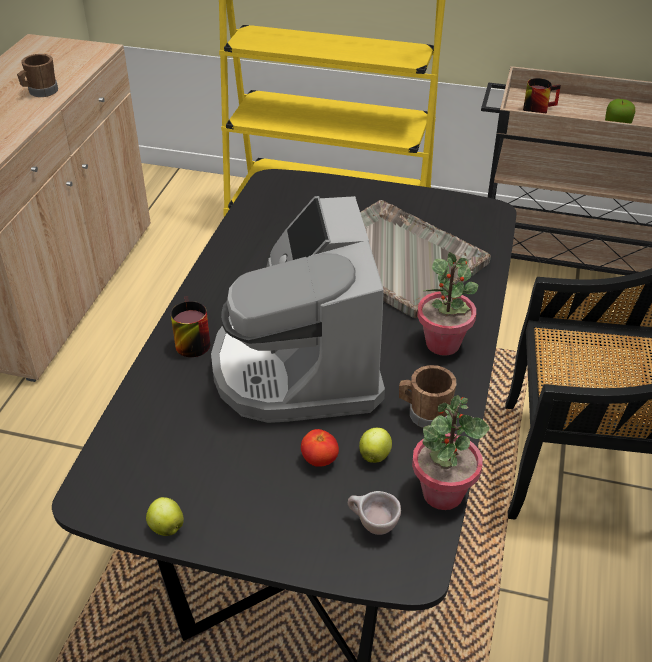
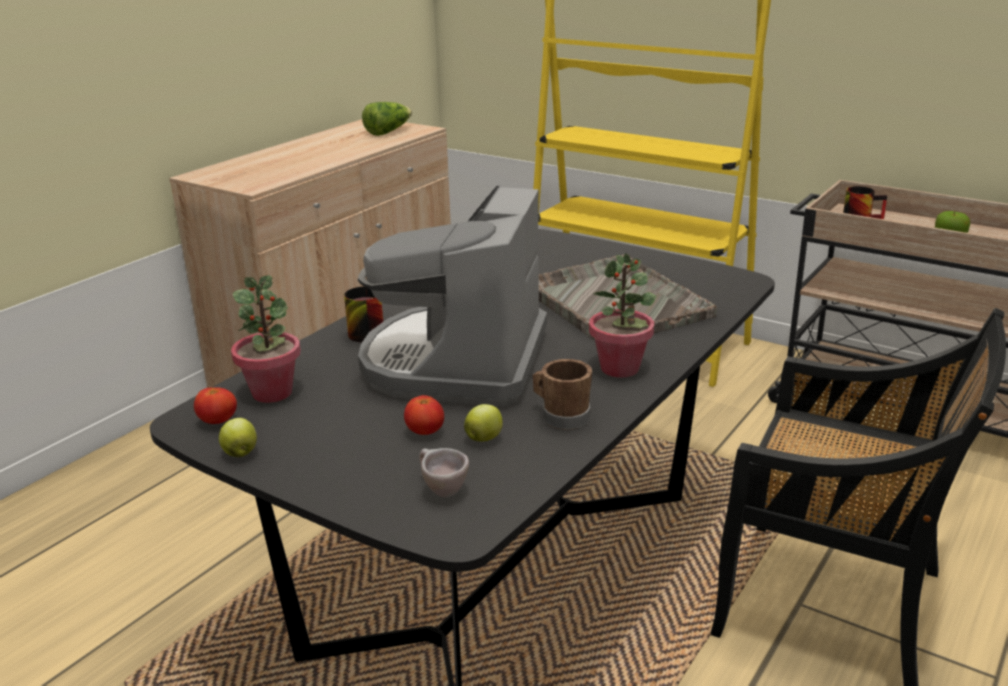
camera: 20 degrees right, 15 degrees down
brown mug [17,54,58,97] -> none
potted plant [412,395,489,510] -> potted plant moved to [231,275,301,403]
none -> tomato [194,387,237,424]
none -> lettuce [362,102,412,136]

